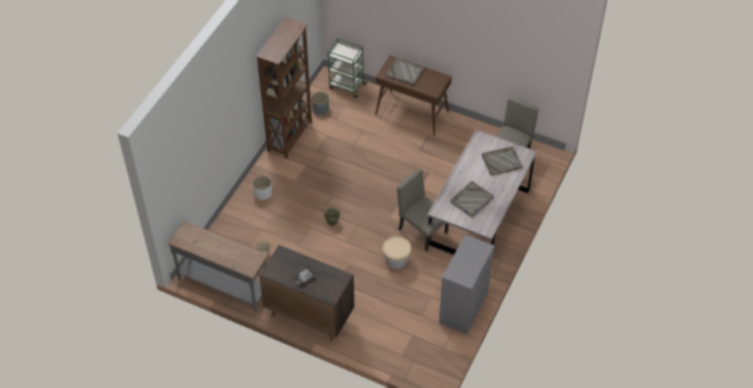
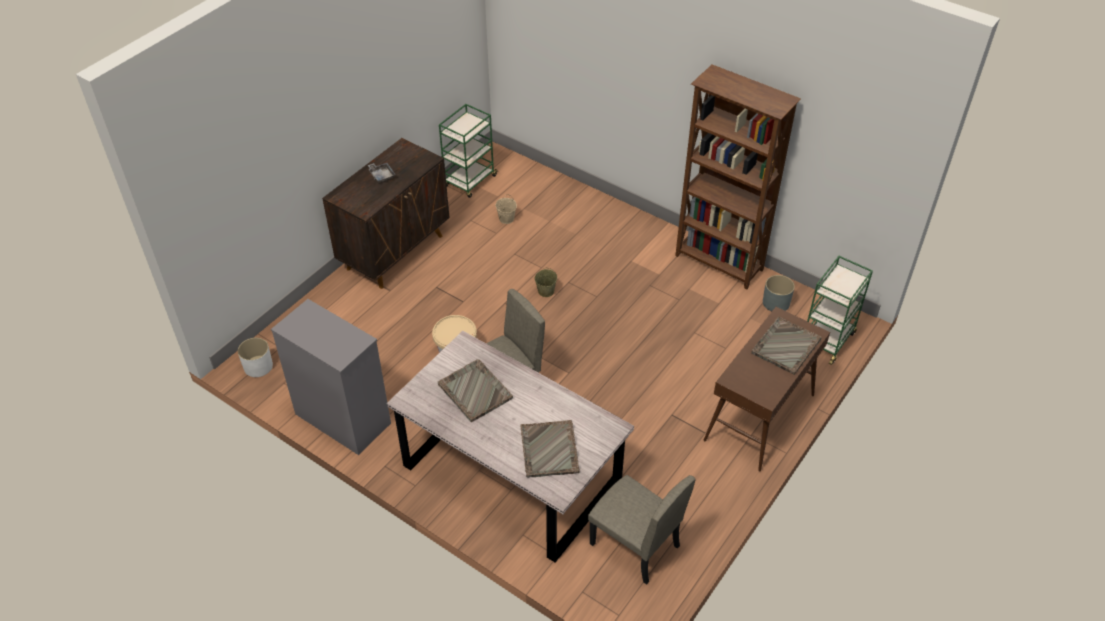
camera: 100 degrees right, 5 degrees down
grey console table [167,221,269,312] -> green cart [439,104,498,198]
white planter [253,176,272,200] -> white planter moved to [238,338,273,377]

